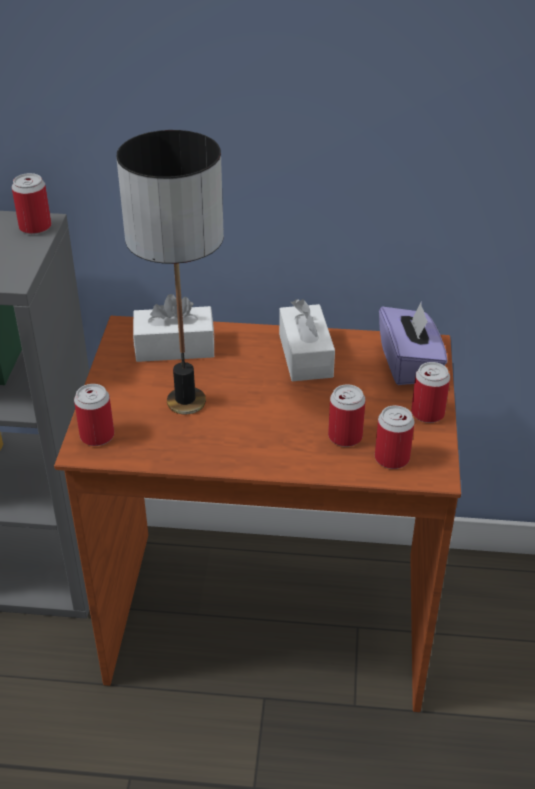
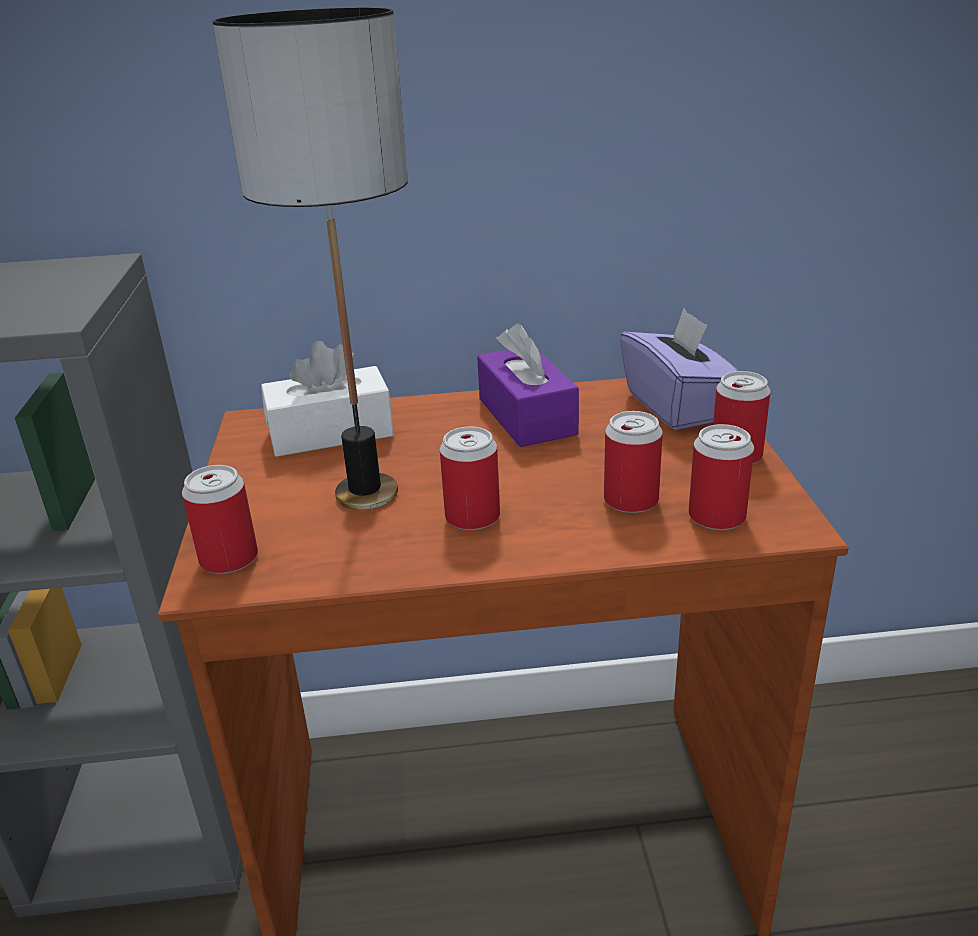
camera: 10 degrees left, 10 degrees down
can [12,173,51,234] -> can moved to [440,426,500,530]
white tissue box [279,299,335,381] -> purple tissue box [477,323,579,447]

